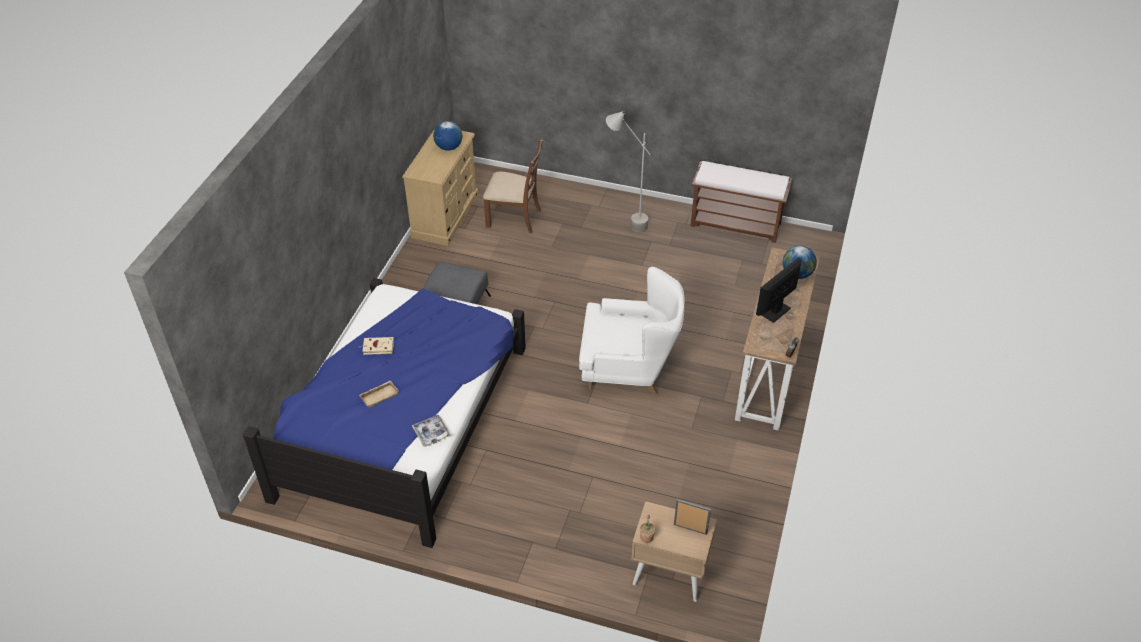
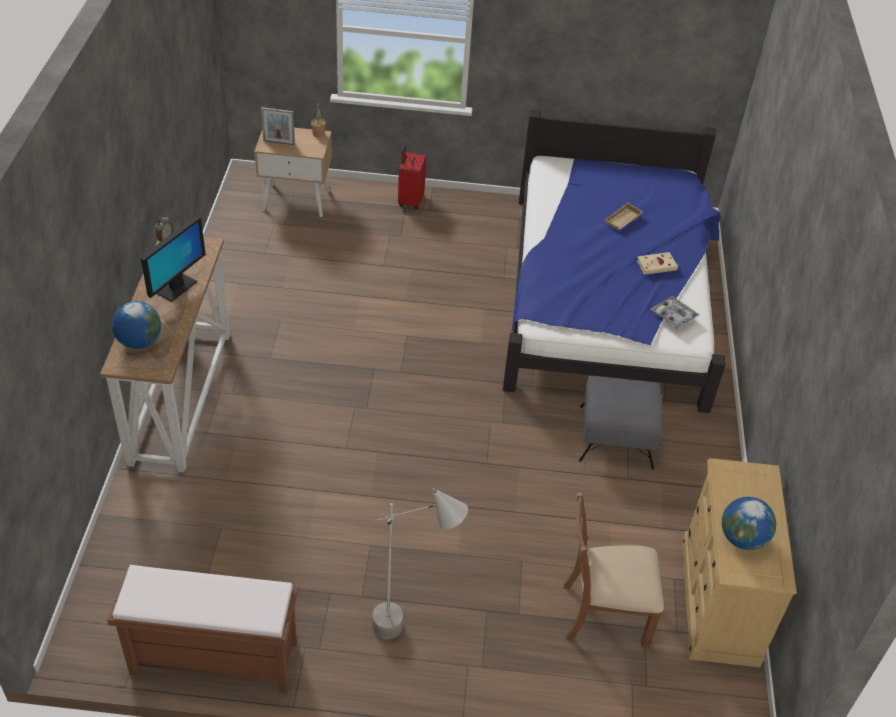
camera: 165 degrees right, 0 degrees up
tray [412,415,451,447] -> tray moved to [651,296,699,329]
white armchair [579,267,685,395] -> none
none -> red suitcase [398,145,426,209]

